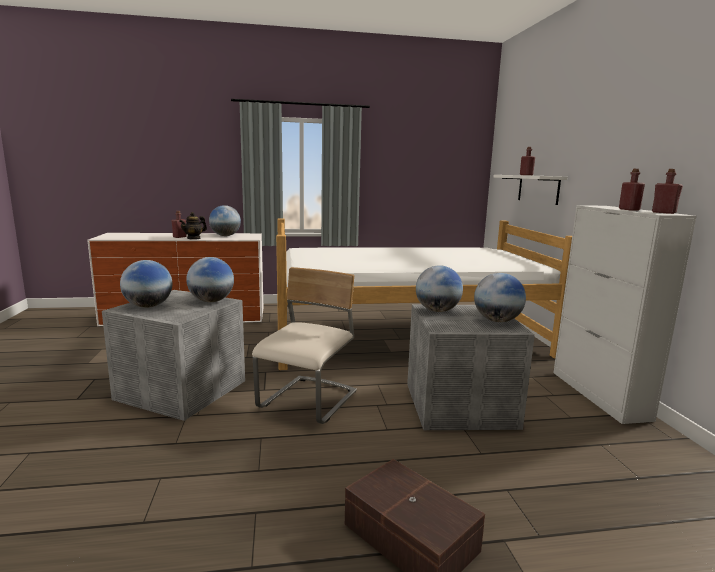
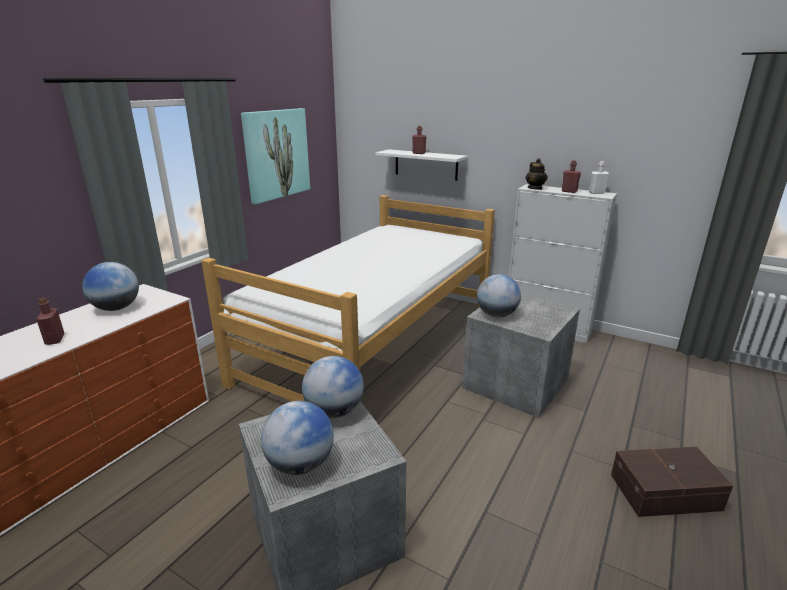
camera: 50 degrees left, 10 degrees up
teapot [179,212,207,240] -> teapot moved to [526,158,548,190]
beige chair [252,267,357,424] -> none
globe [474,273,526,322] -> none
red bottle [652,169,683,214] -> white bottle [589,161,609,194]
none -> picture [241,108,310,204]

